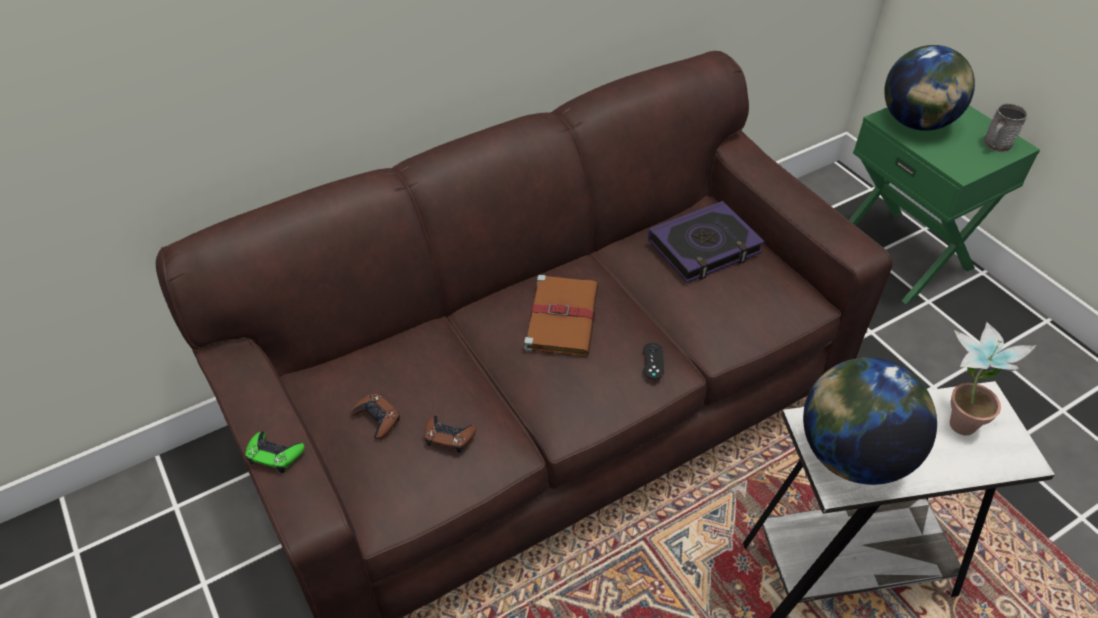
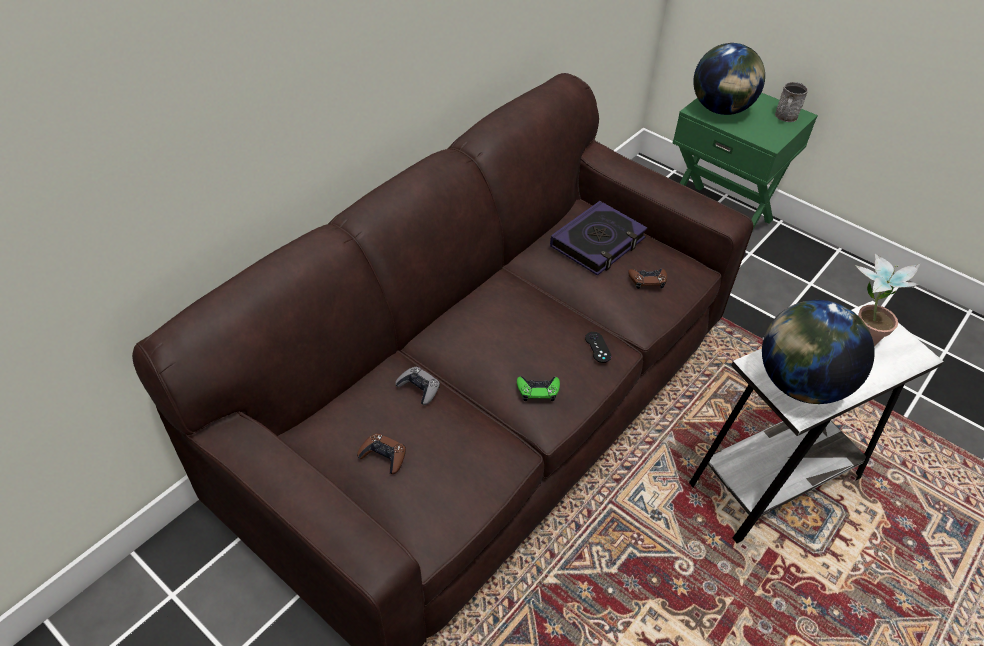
camera: 20 degrees left, 0 degrees up
green game controller [246,431,305,473] -> green game controller moved to [517,376,560,401]
brown game controller [424,416,476,453] -> brown game controller moved to [628,269,667,289]
brown book [524,275,599,357] -> none
none -> grey game controller [395,367,440,405]

